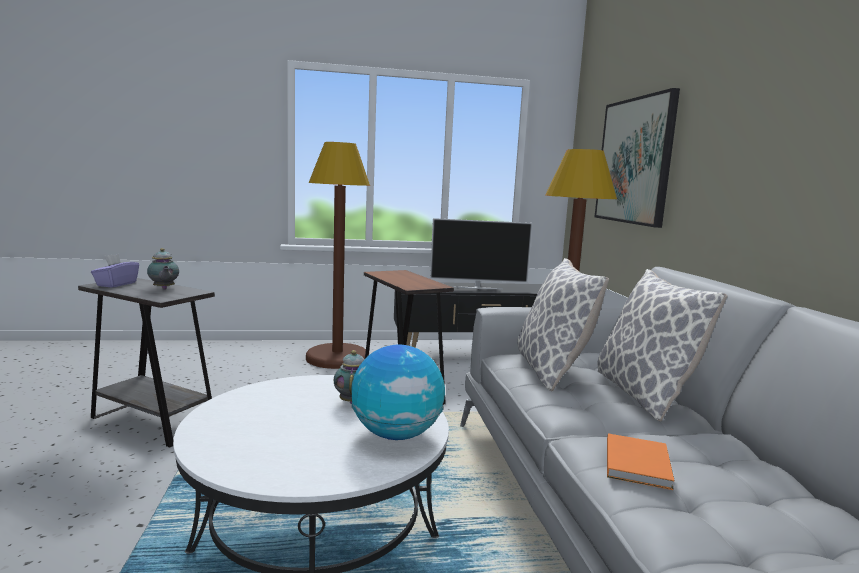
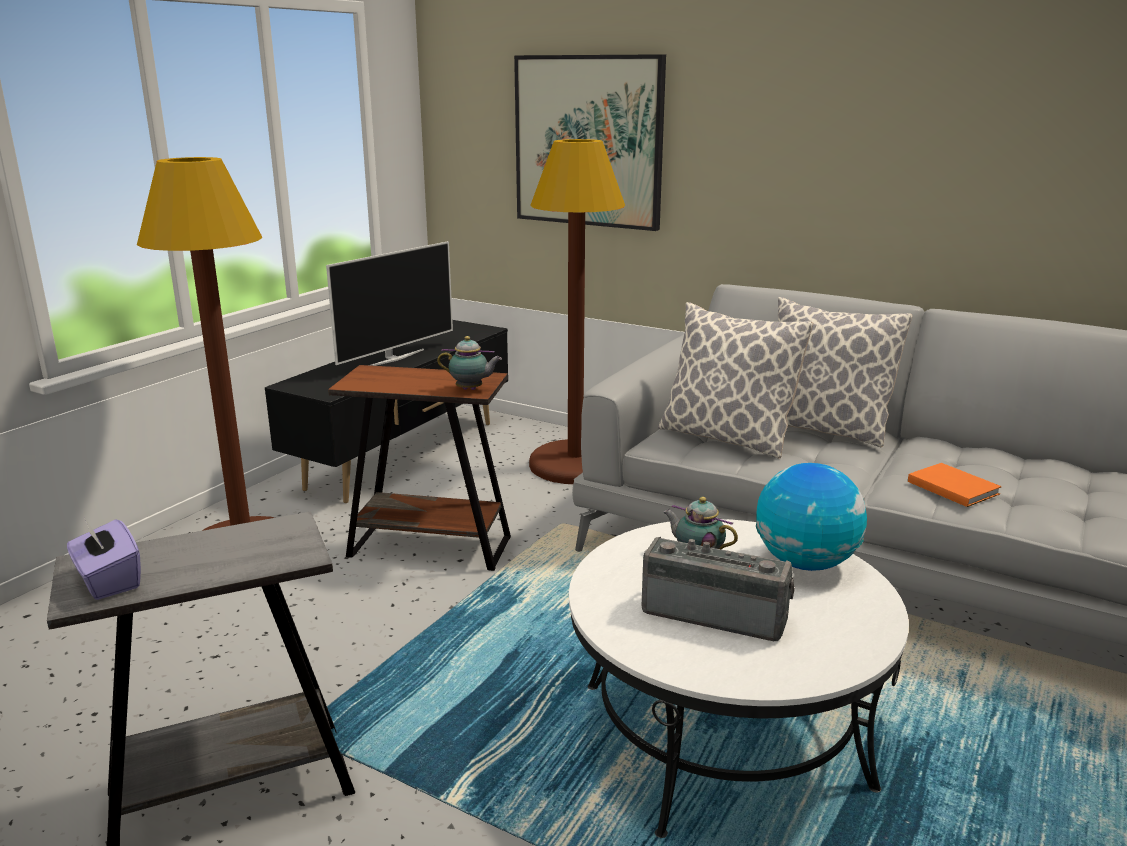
camera: 50 degrees left, 10 degrees up
teapot [147,248,179,289] -> teapot moved to [437,336,502,390]
none -> radio [641,537,795,641]

